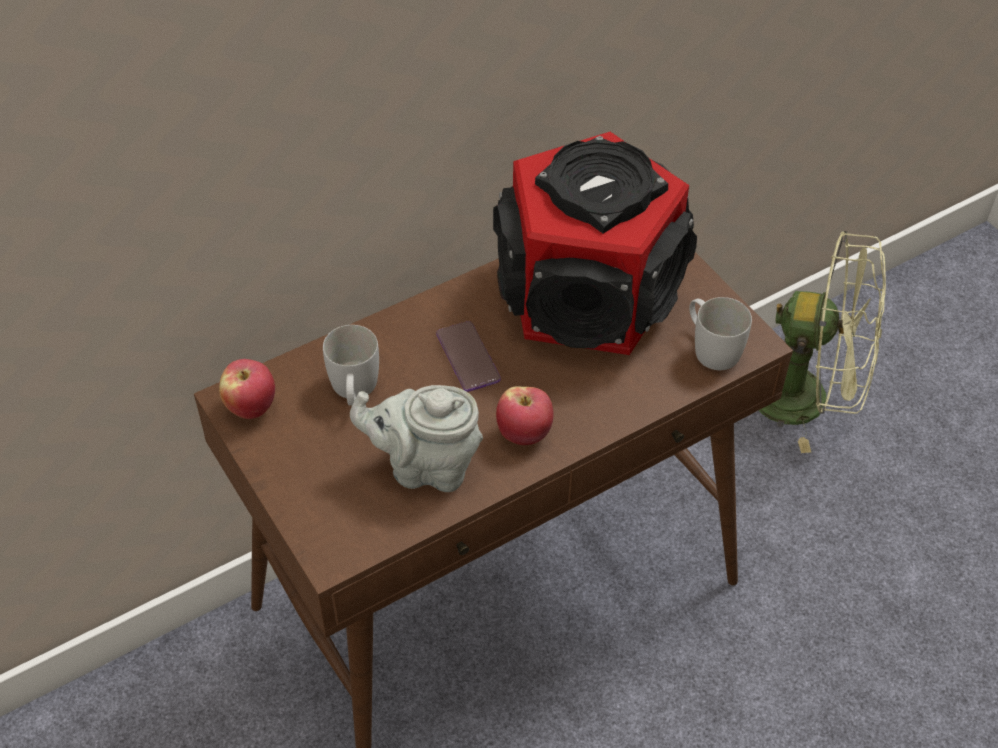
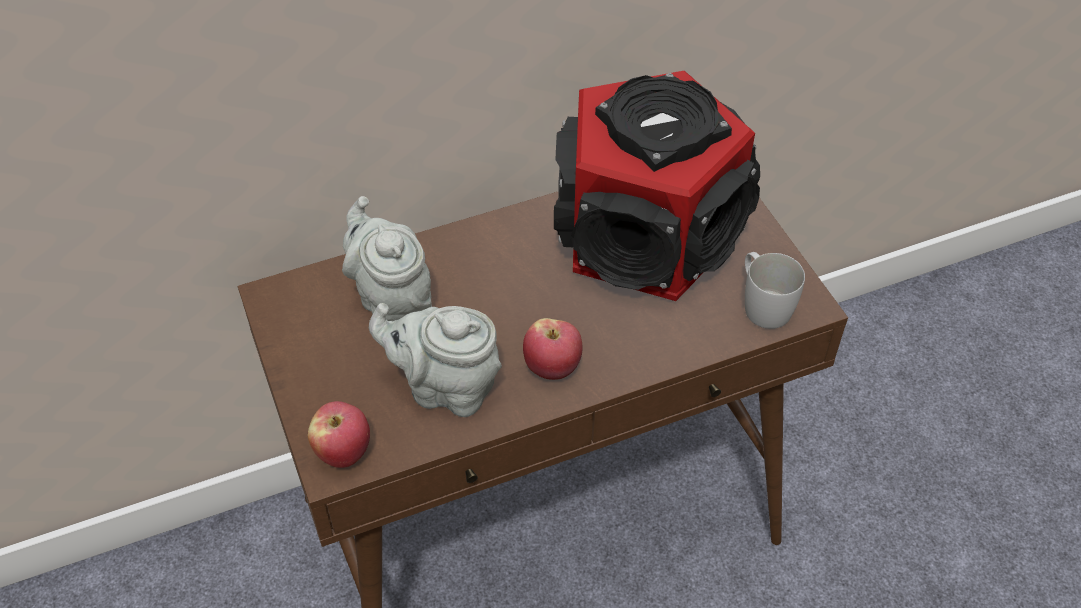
camera: 10 degrees right, 0 degrees up
apple [219,359,275,419] -> apple moved to [308,401,370,468]
white mug [323,325,379,406] -> grey teapot [342,196,432,321]
phone [436,321,501,392] -> none
green fan [758,231,886,453] -> none

